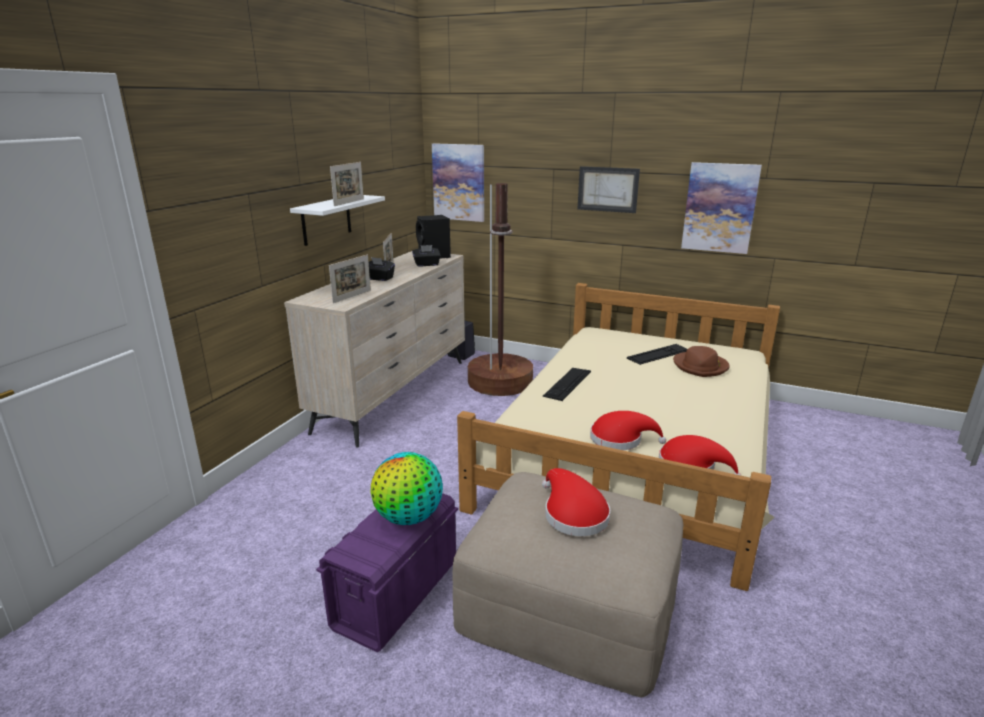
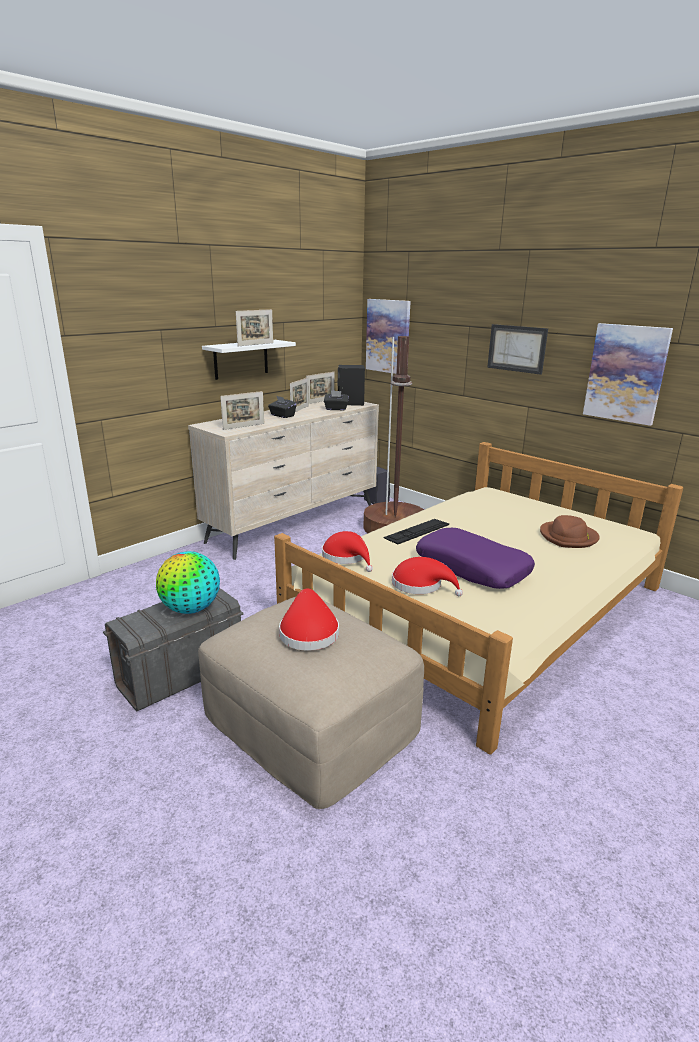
camera: 20 degrees right, 0 degrees up
purple storage box [316,493,458,652] -> grey storage box [103,588,244,712]
keyboard [627,344,687,365] -> none
red hat [659,435,741,475] -> red hat moved to [322,531,373,572]
none -> picture frame [306,372,334,404]
none -> purple pillow [416,528,535,589]

